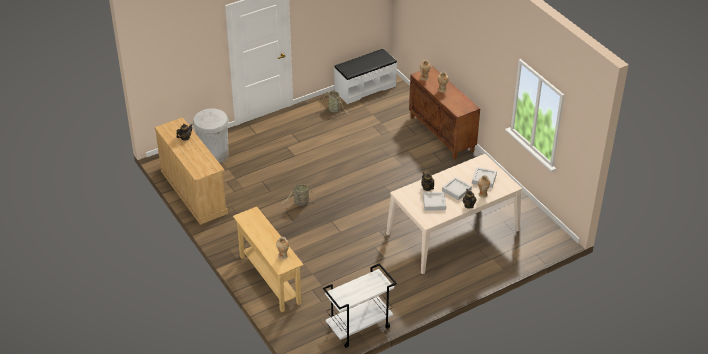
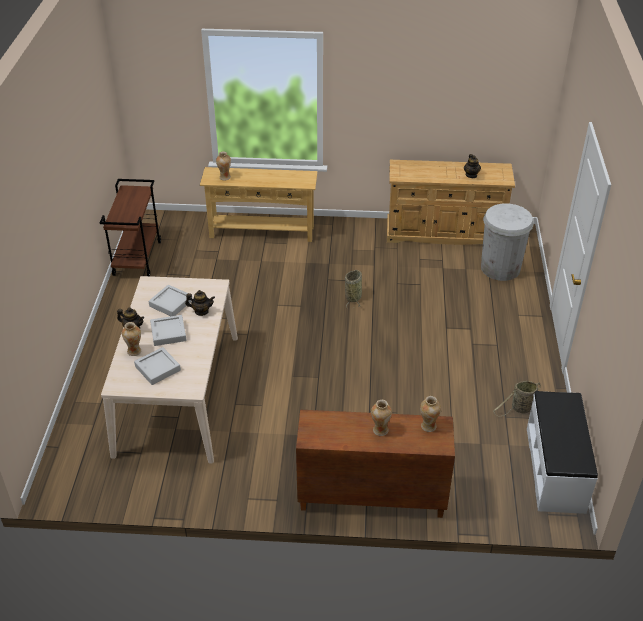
camera: 125 degrees right, 0 degrees up
white cart [323,263,397,348] -> brown cart [100,179,161,276]

